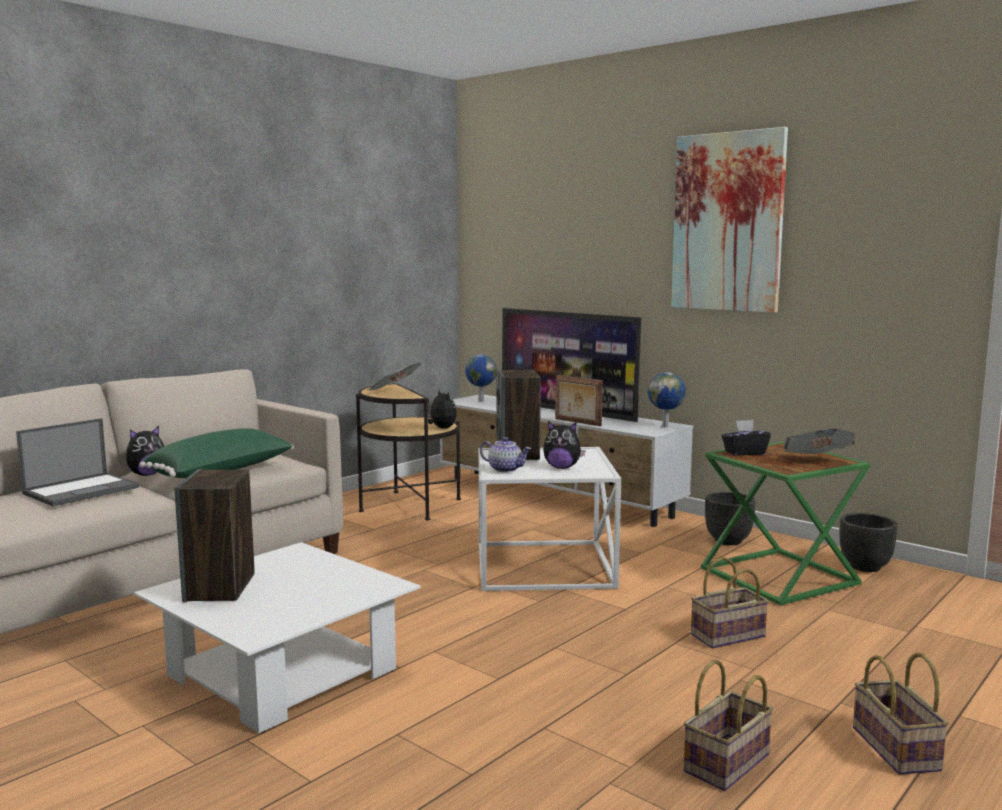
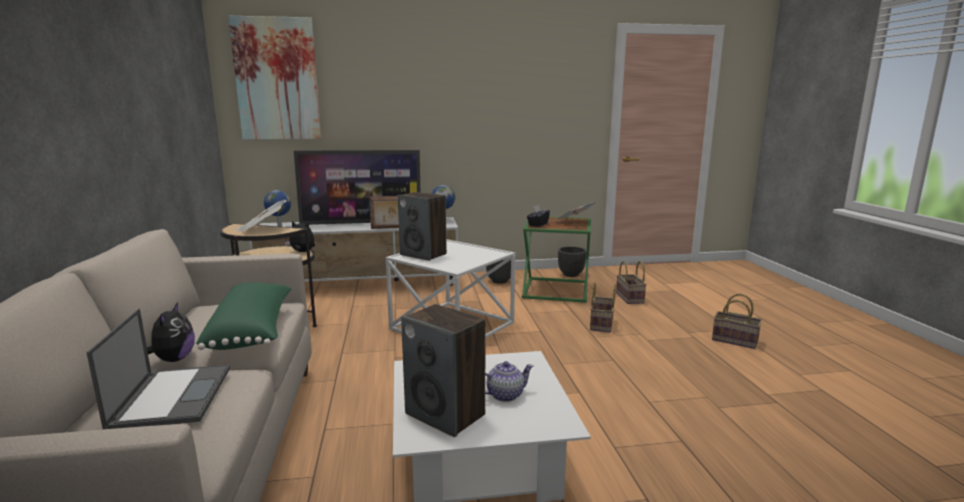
camera: 50 degrees left, 5 degrees up
teapot [480,437,531,472] -> teapot moved to [485,361,534,402]
plush toy [543,421,586,469] -> none
picture [671,127,788,313] -> picture moved to [228,16,321,140]
basket [683,660,773,791] -> basket moved to [616,261,647,304]

